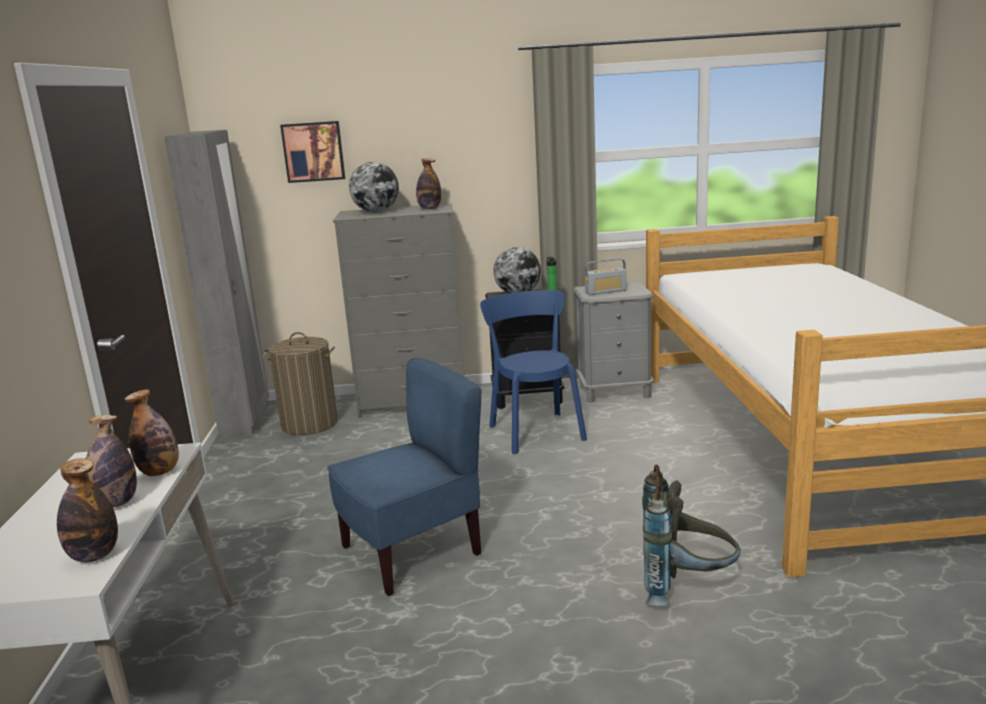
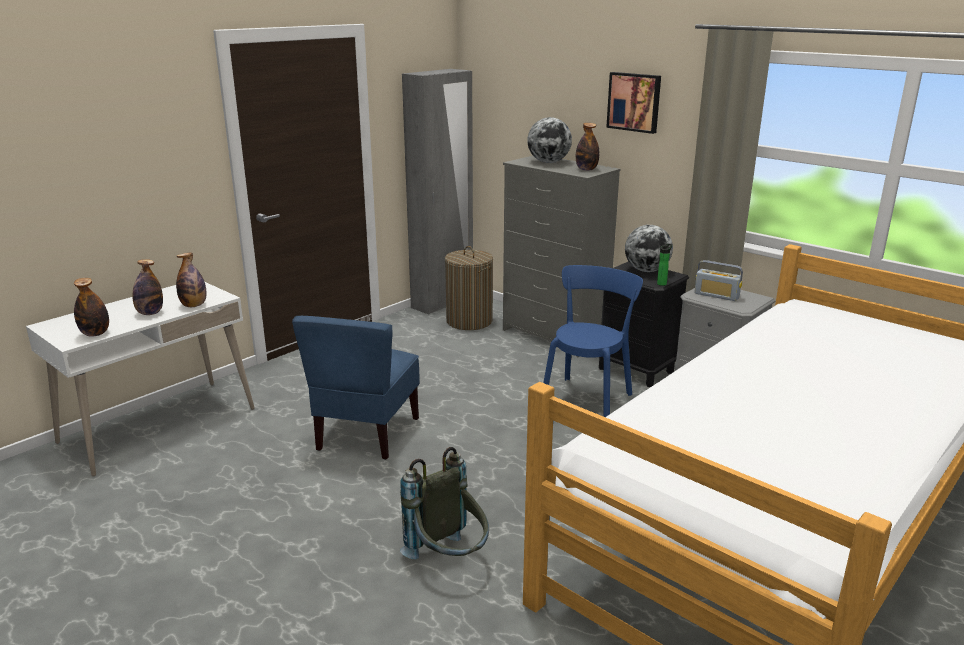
camera: 45 degrees right, 5 degrees up
picture [280,121,345,183] -> picture moved to [606,72,661,134]
blue chair [327,358,481,596] -> blue chair turned 90 degrees clockwise [292,316,419,460]

